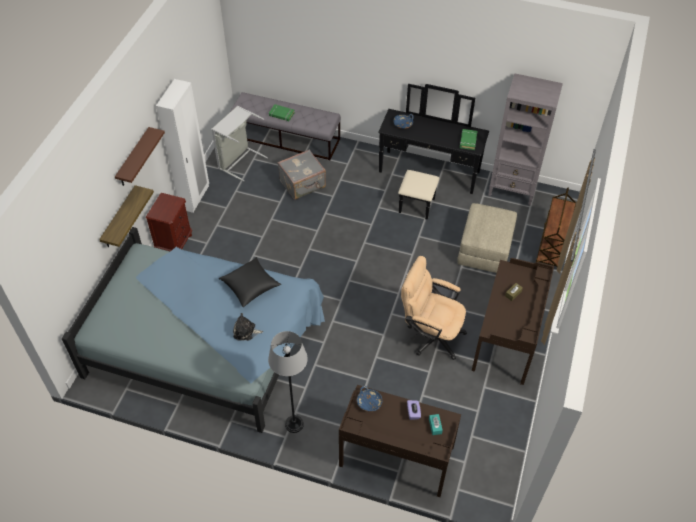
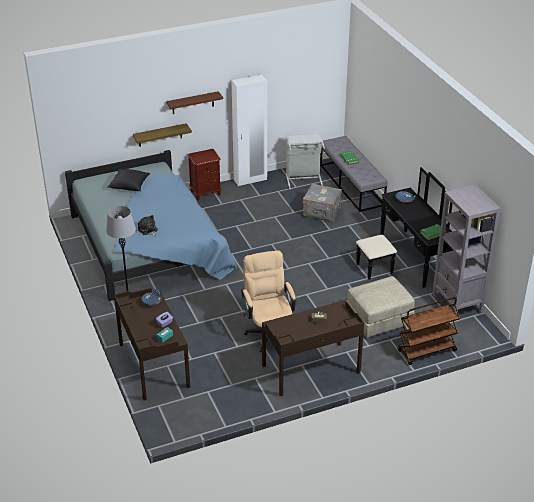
camera: 50 degrees right, 15 degrees down
black pillow [219,257,281,307] -> black pillow moved to [107,169,151,191]

